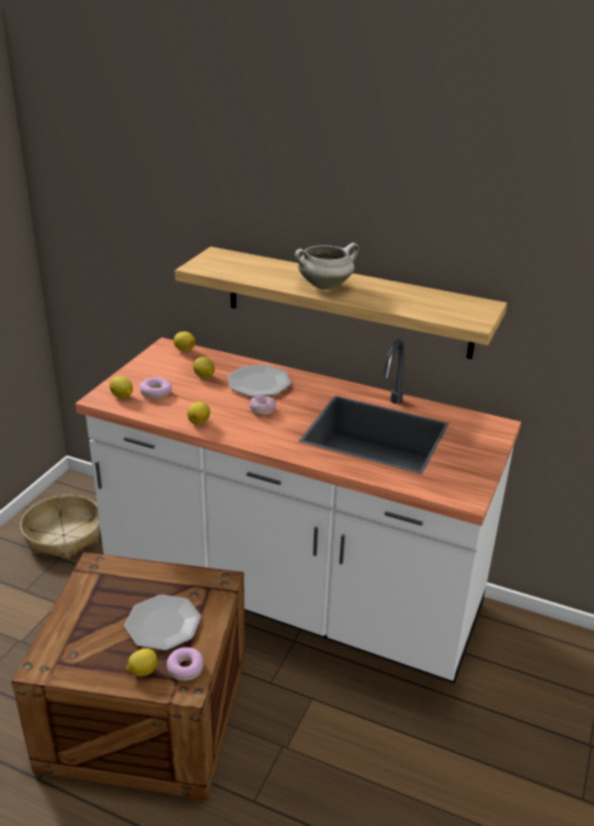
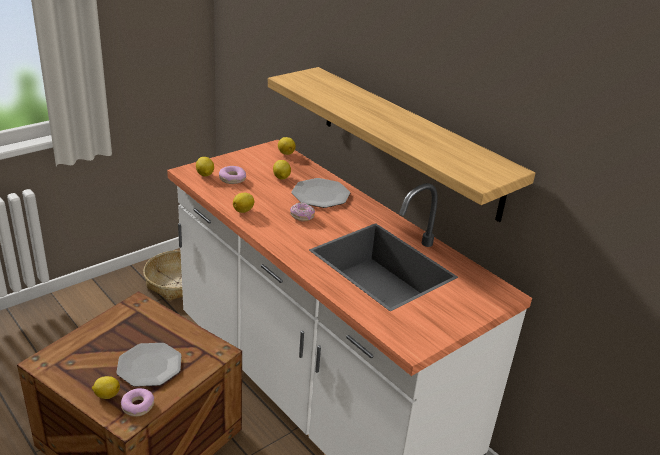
camera: 25 degrees right, 0 degrees up
white cooking pot [295,243,359,290] -> none

